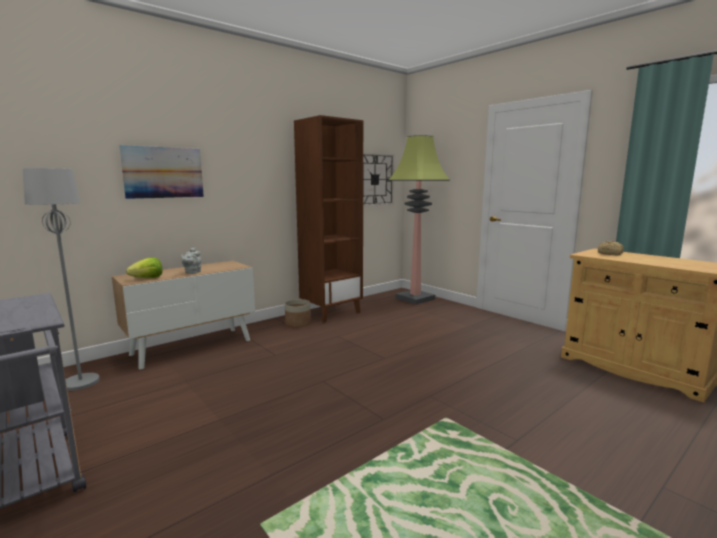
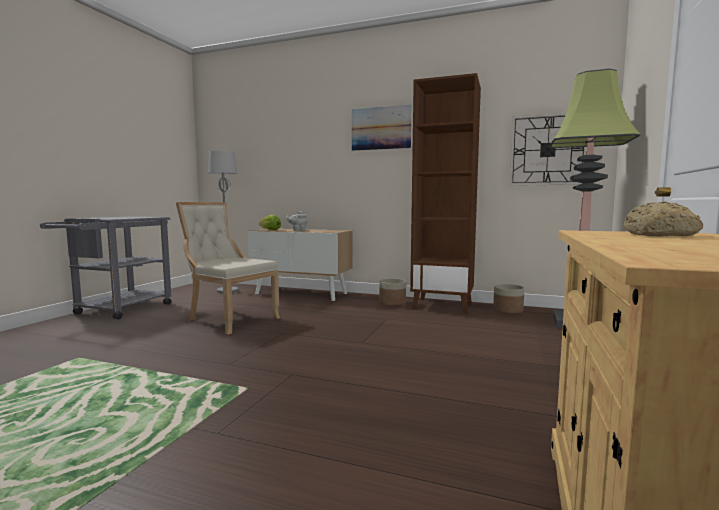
camera: 60 degrees right, 5 degrees down
picture [119,145,204,199] -> picture moved to [352,105,411,151]
none -> beige chair [176,202,280,335]
none -> planter [493,284,525,314]

